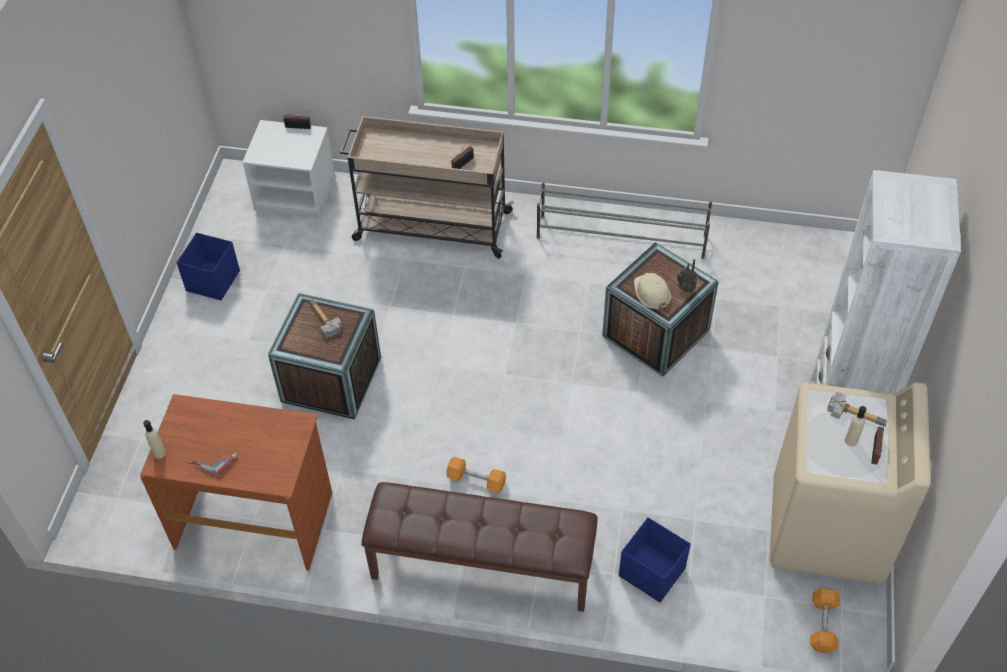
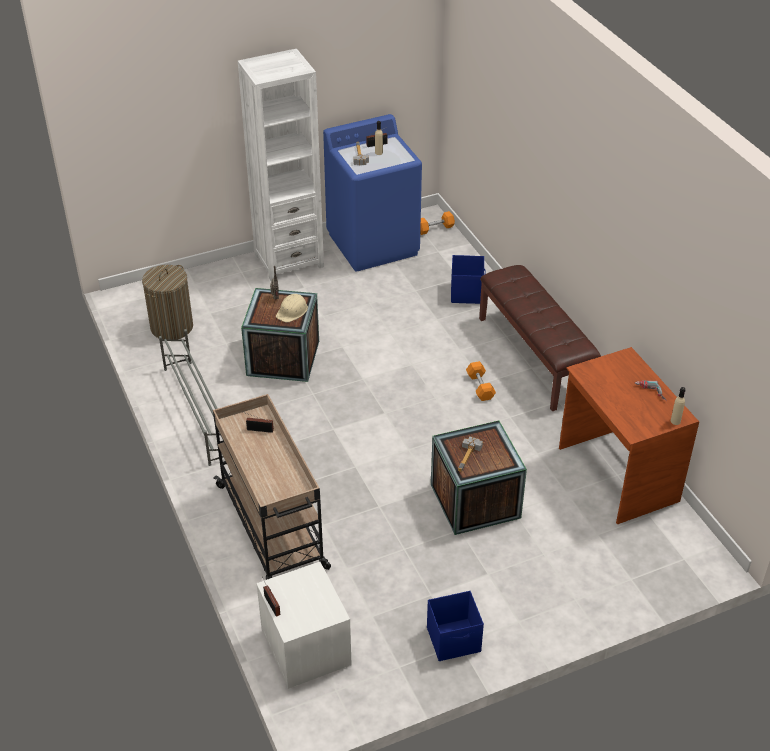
camera: 125 degrees left, 10 degrees down
beige washing machine [770,382,931,584] -> blue washing machine [323,114,422,272]
none -> laundry basket [142,265,193,339]

